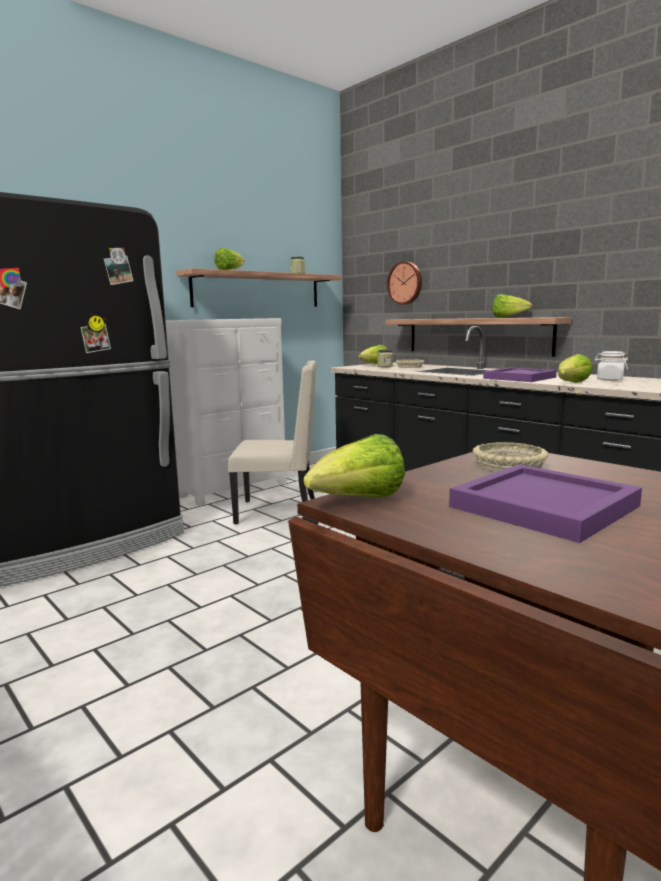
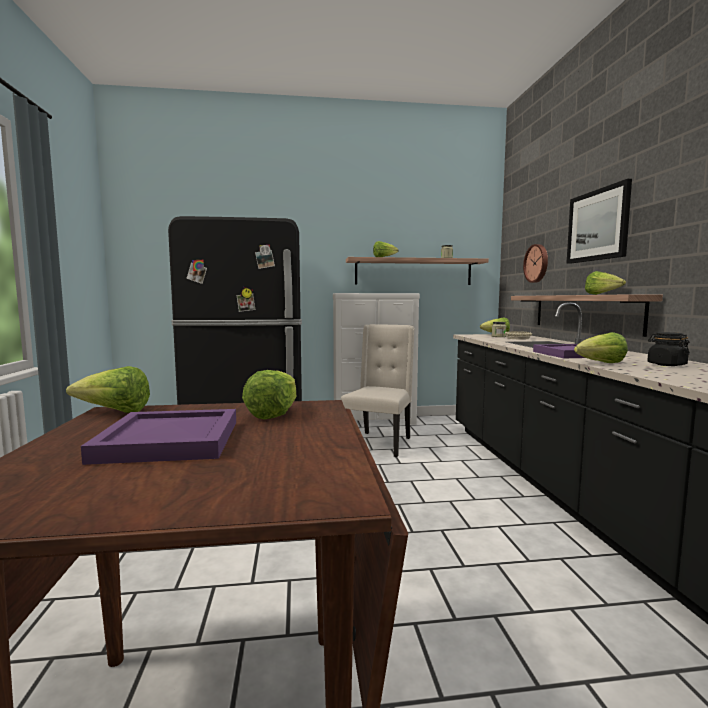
camera: 35 degrees right, 5 degrees down
beige chair [228,360,317,524] -> beige chair turned 105 degrees counterclockwise [340,324,415,457]
beige bowl [472,442,549,472] -> lettuce [242,370,296,419]
white jar [594,351,628,381] -> black jar [647,332,690,366]
none -> picture [566,179,632,264]

